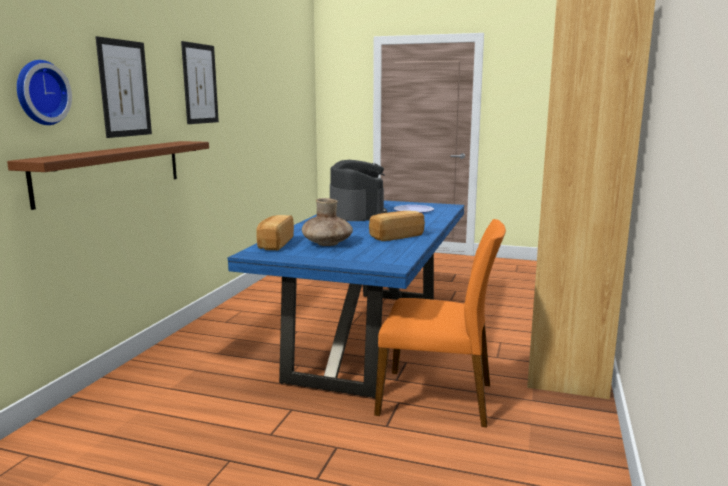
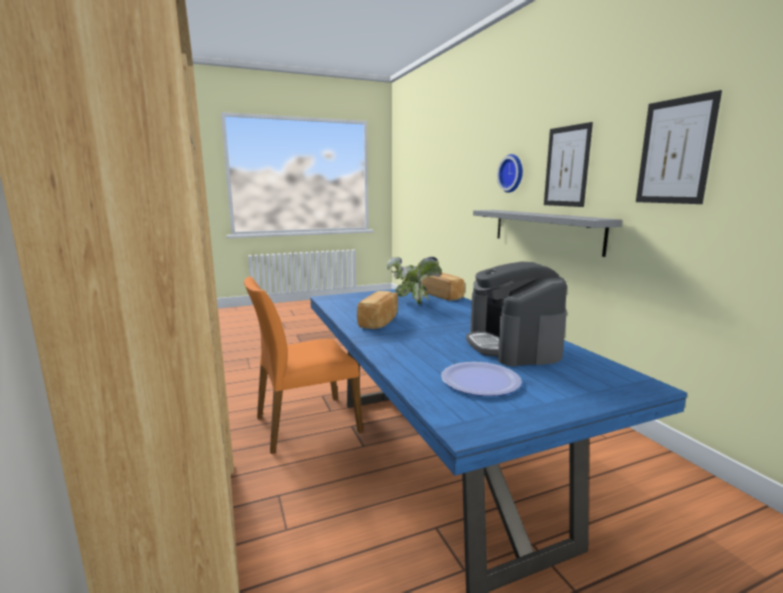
camera: 140 degrees right, 0 degrees up
brown shelf [7,141,209,210] -> grey shelf [473,210,622,257]
brown vase [302,198,353,246] -> potted plant [387,257,441,305]
coffee machine [330,160,387,221] -> coffee machine turned 45 degrees clockwise [466,262,567,366]

